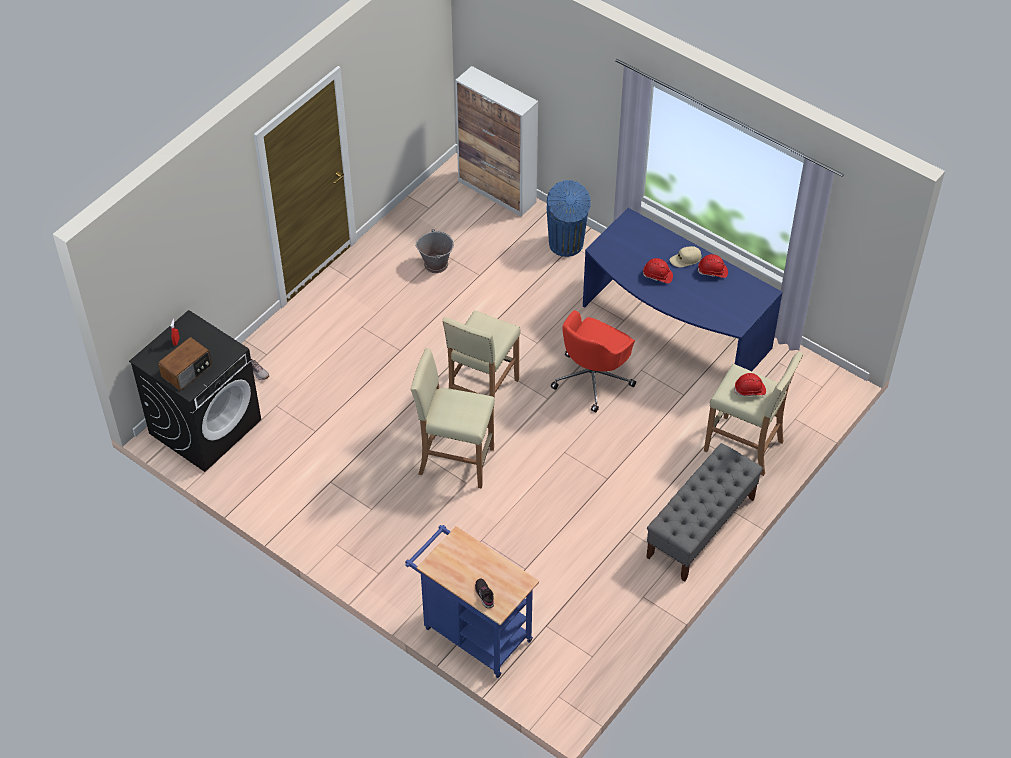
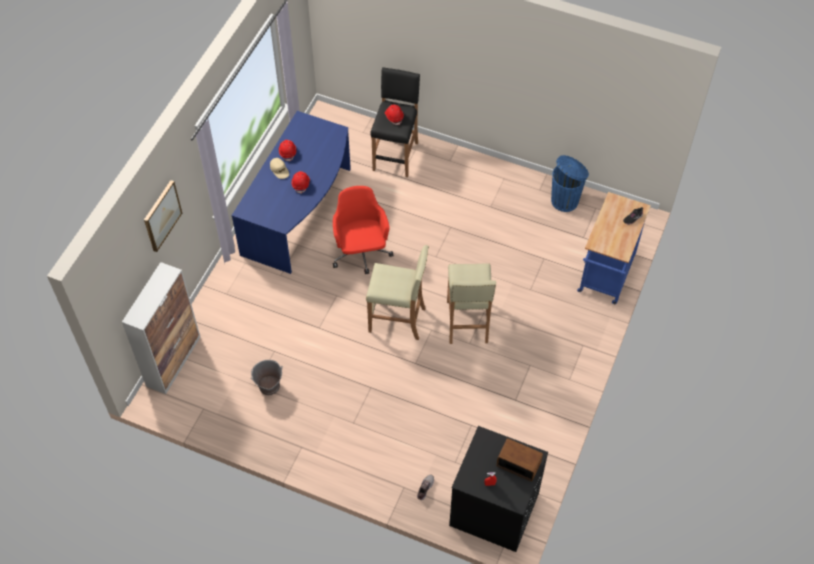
camera: 105 degrees left, 5 degrees up
blue trash can [546,180,591,257] -> blue trash can moved to [551,155,589,212]
red office chair [551,310,636,412] -> red office chair turned 120 degrees counterclockwise [333,186,393,274]
grey bench [646,443,763,582] -> none
beige stool [704,352,803,476] -> black stool [370,67,420,177]
none -> picture [144,180,182,252]

